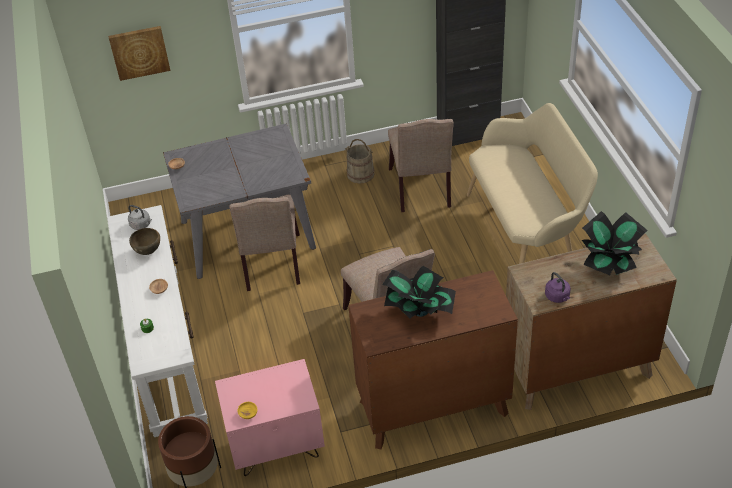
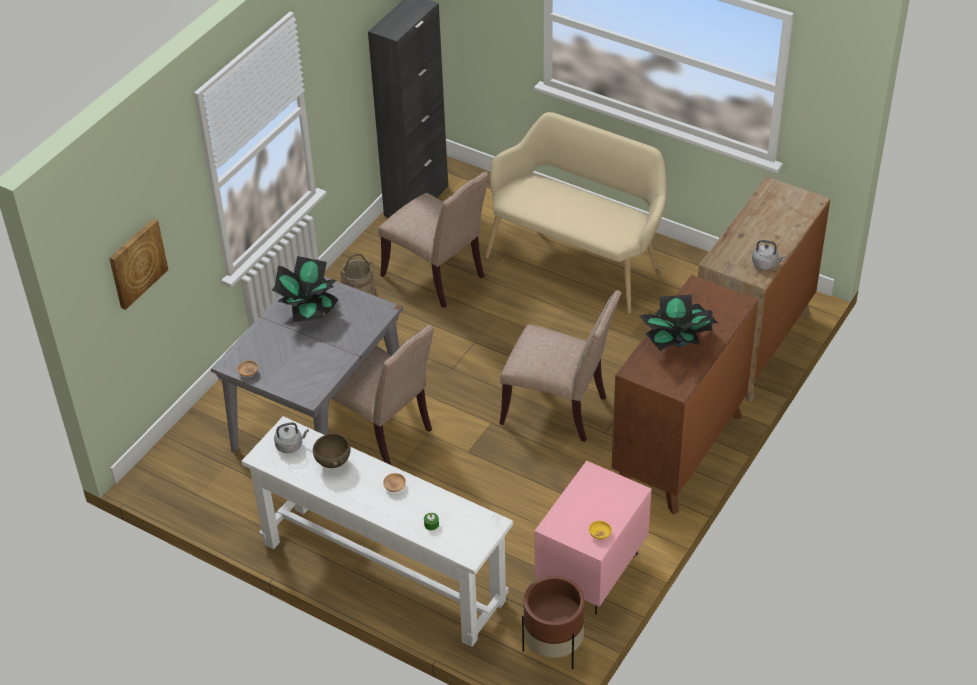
camera: 45 degrees left, 0 degrees up
purple kettle [545,272,571,303] -> grey kettle [752,240,786,270]
potted plant [582,211,648,275] -> potted plant moved to [271,256,339,322]

